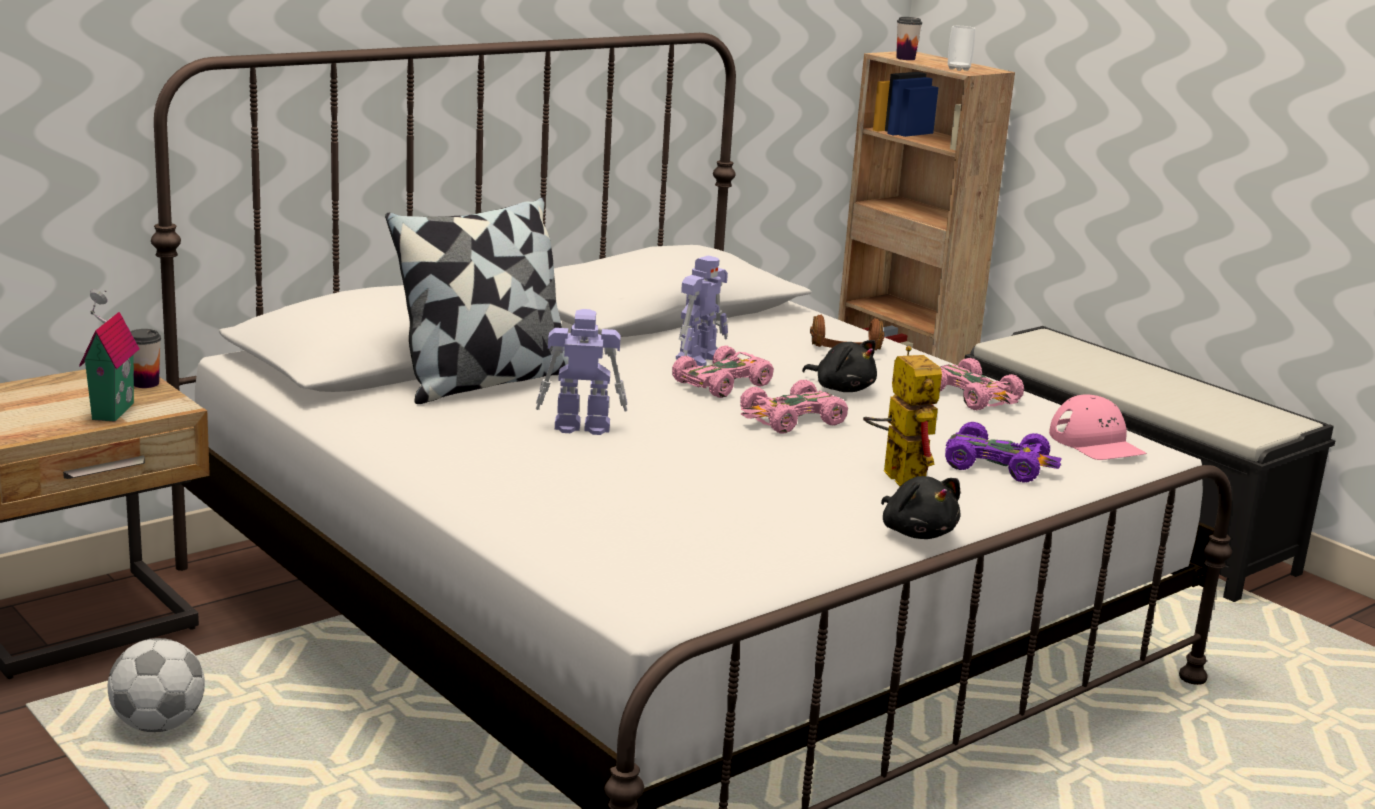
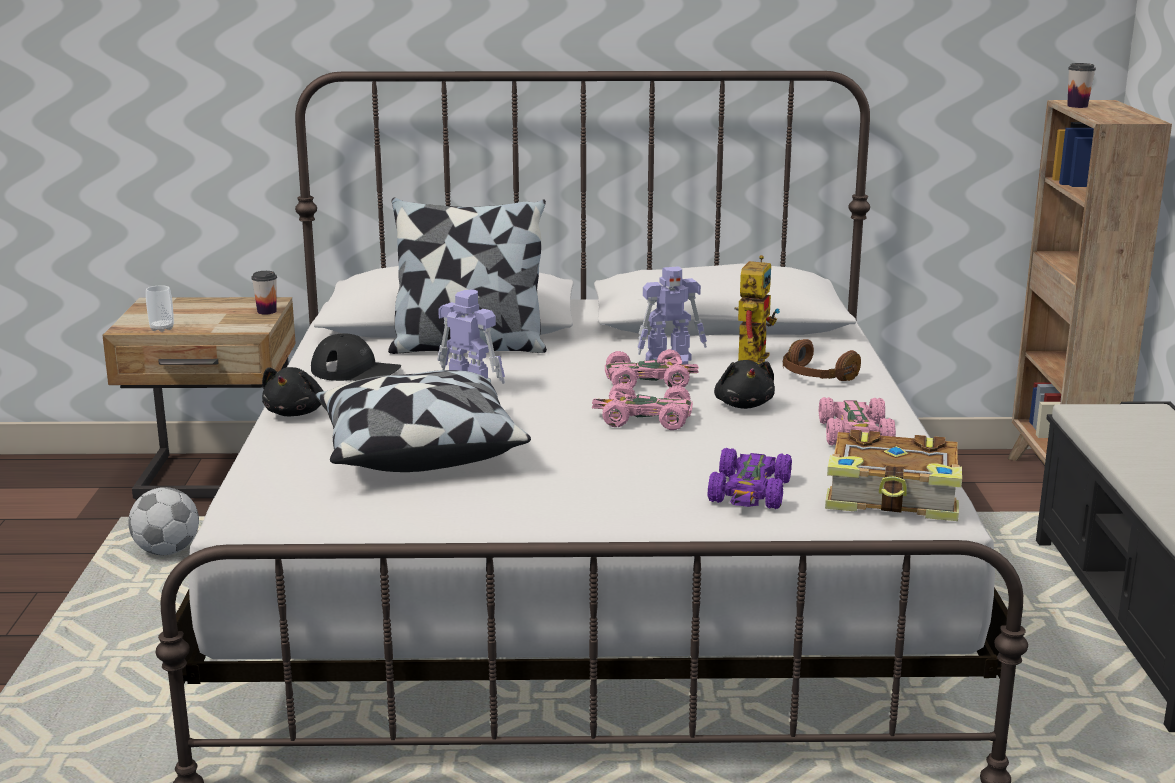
camera: 40 degrees right, 0 degrees up
toy house [79,289,139,422] -> none
toy robot [863,346,942,486] -> toy robot moved to [734,255,780,364]
black plush toy [881,476,961,539] -> black plush toy moved to [262,367,323,416]
purple toy car [945,422,1062,483] -> purple toy car turned 45 degrees clockwise [707,448,792,509]
cup [948,26,975,71] -> cup moved to [146,285,174,332]
pink cap [1049,394,1147,460] -> book [825,430,962,521]
none -> black cap [311,333,401,381]
none -> pillow [315,370,531,472]

